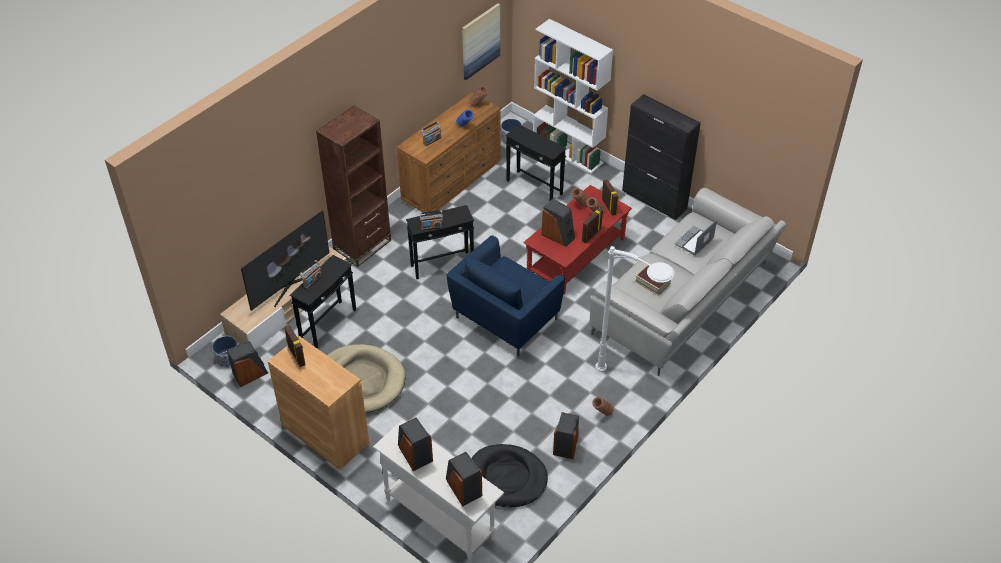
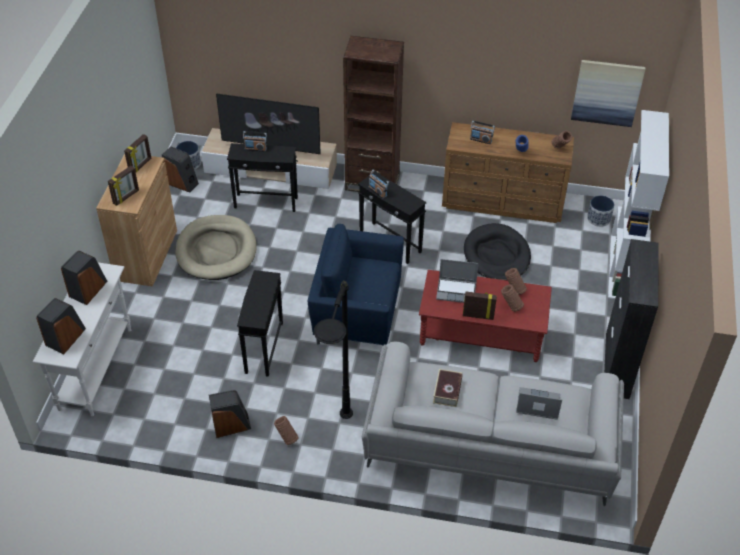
camera: 60 degrees right, 0 degrees up
black dog bed [471,444,548,508] -> black dog bed moved to [464,223,531,281]
black side table [505,125,567,200] -> black side table moved to [237,270,283,377]
speaker [542,199,575,247] -> laptop [436,259,479,303]
white floor lamp [595,246,674,372] -> black floor lamp [314,281,353,419]
picture frame [602,179,619,216] -> picture frame moved to [108,166,139,206]

